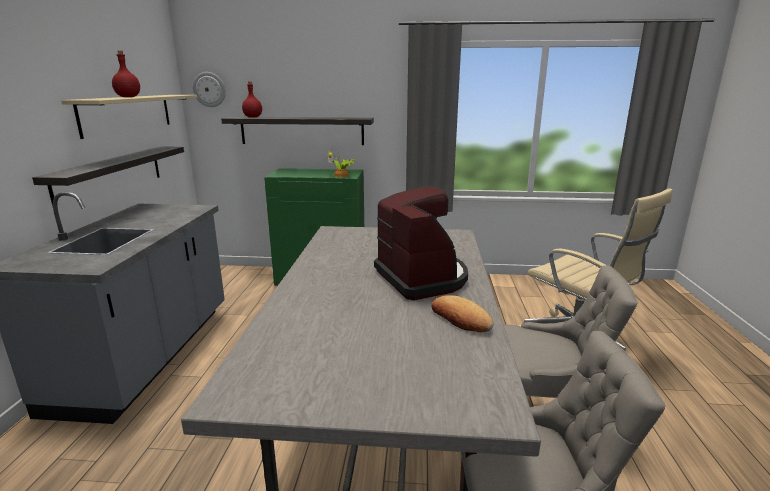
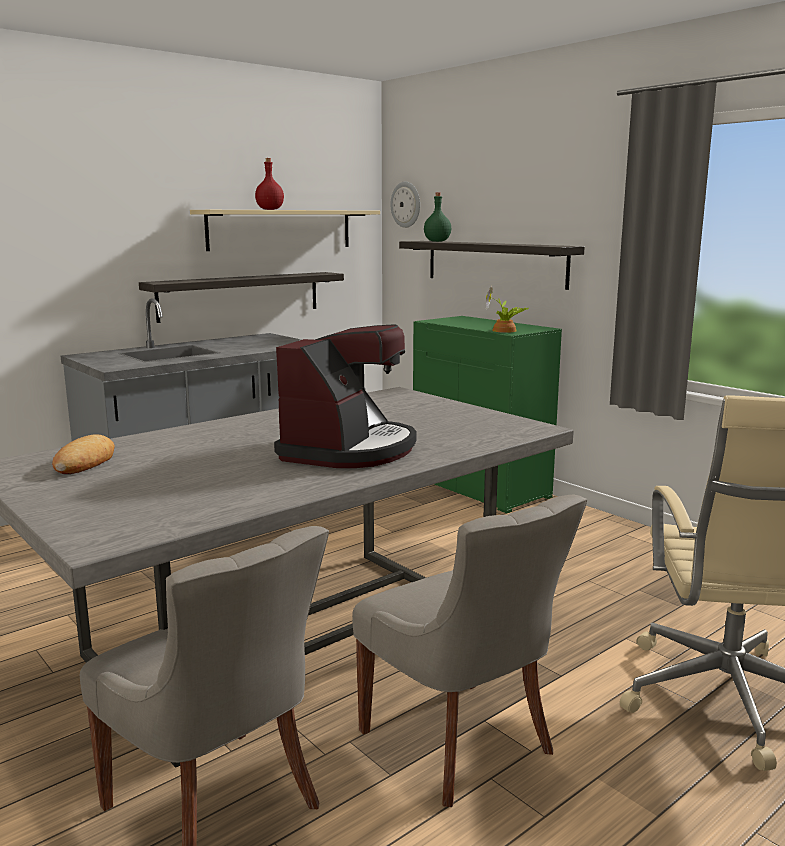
camera: 45 degrees right, 5 degrees down
red bottle [242,82,262,118] -> green bottle [424,192,451,242]
bread [432,295,494,332] -> bread moved to [52,434,115,474]

